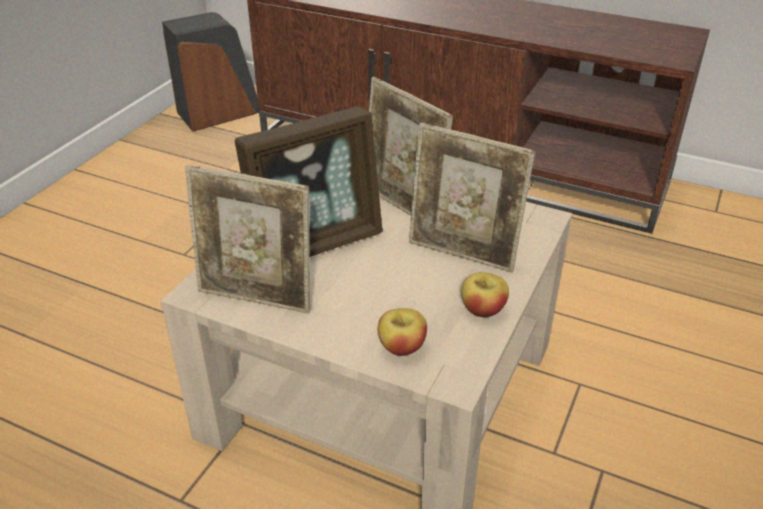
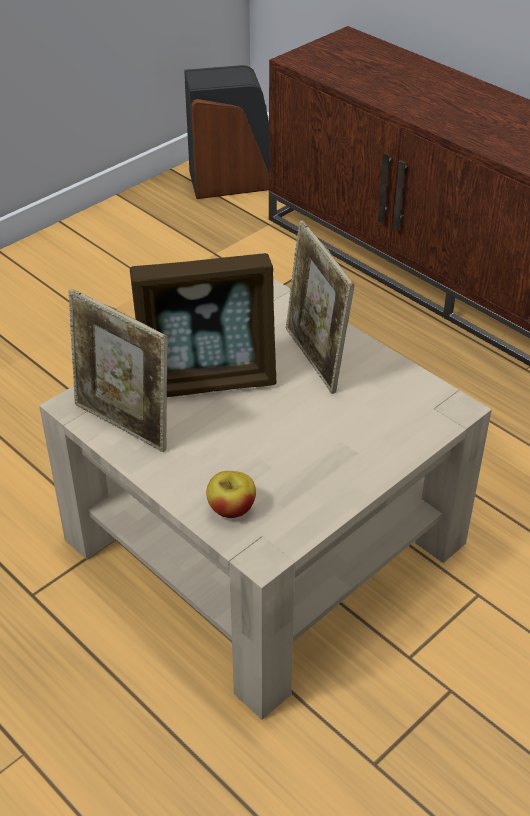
camera: 20 degrees right, 5 degrees up
picture frame [409,123,535,273] -> none
apple [461,272,509,317] -> none

